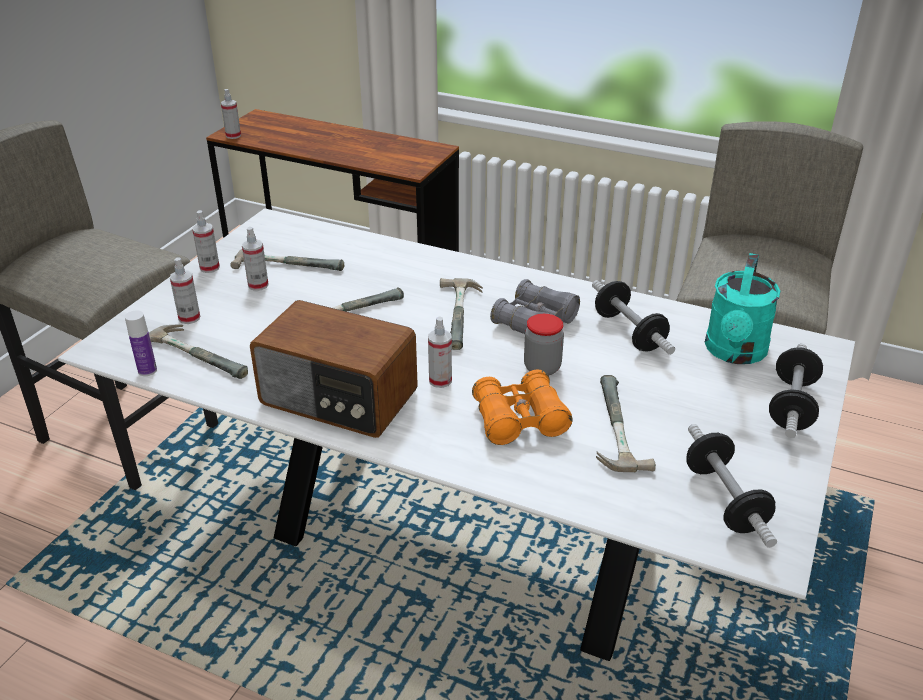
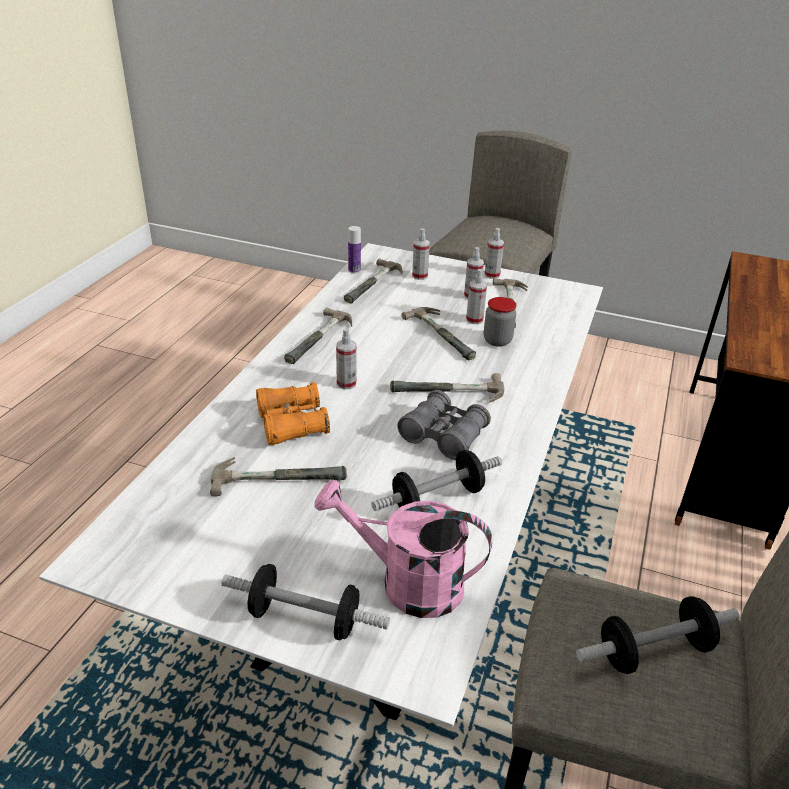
camera: 85 degrees right, 0 degrees up
spray bottle [221,89,241,139] -> spray bottle moved to [466,269,487,324]
radio [250,300,418,438] -> hammer [284,308,352,364]
jar [524,314,564,376] -> jar moved to [484,297,516,347]
dumbbell [687,424,777,548] -> dumbbell moved to [576,596,740,674]
turquoise watering can [705,253,780,364] -> pink watering can [314,480,492,618]

